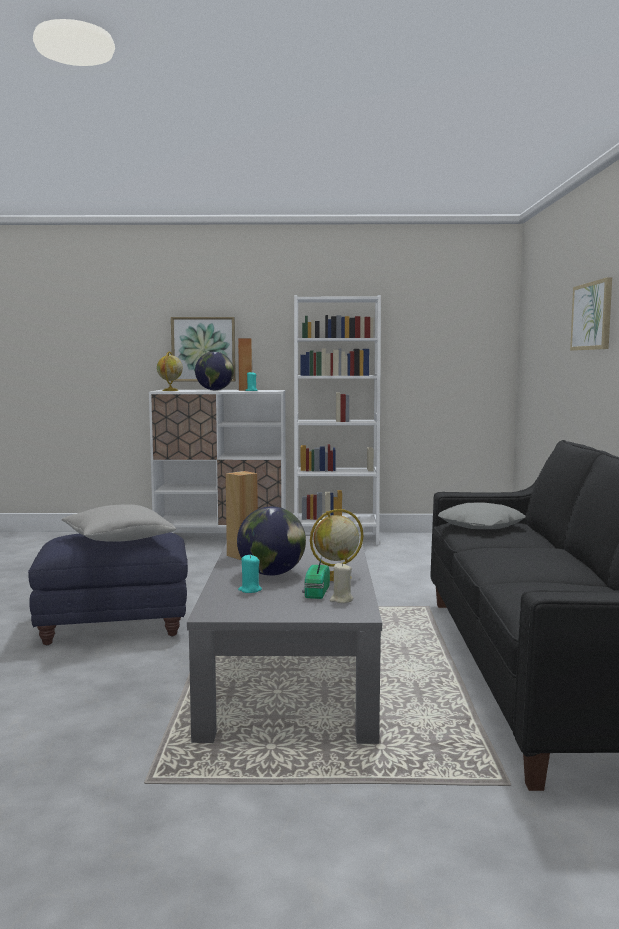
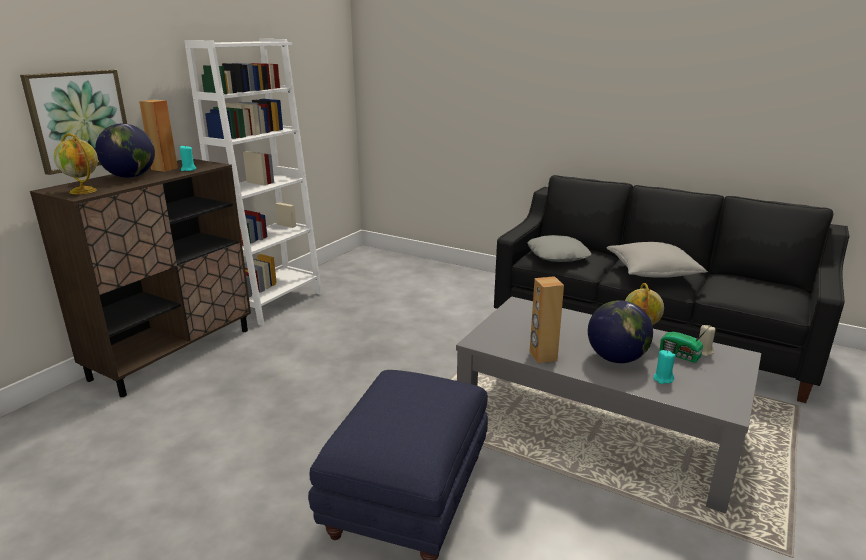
camera: 60 degrees left, 15 degrees up
grey pillow [61,504,176,542] -> grey pillow moved to [607,242,708,278]
white cabinet [149,390,286,527] -> brown cabinet [30,159,251,397]
picture [570,277,612,350] -> none

